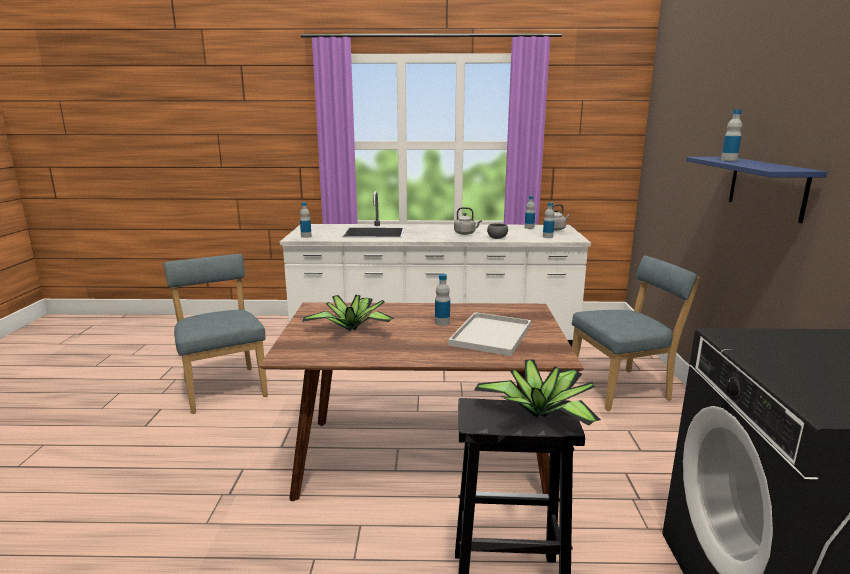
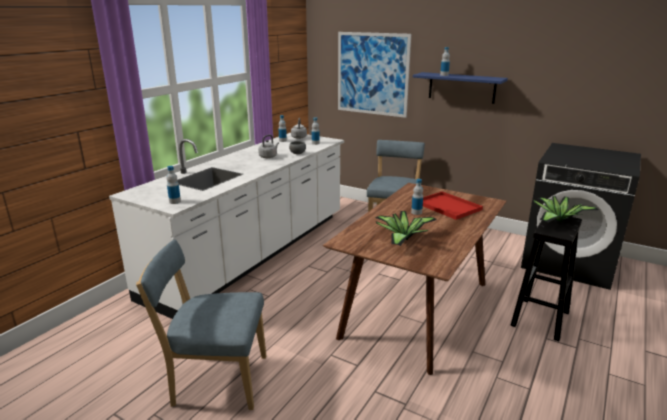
camera: 60 degrees left, 5 degrees up
white tray [448,312,531,356] -> red tray [423,191,483,220]
none -> picture [338,32,411,118]

